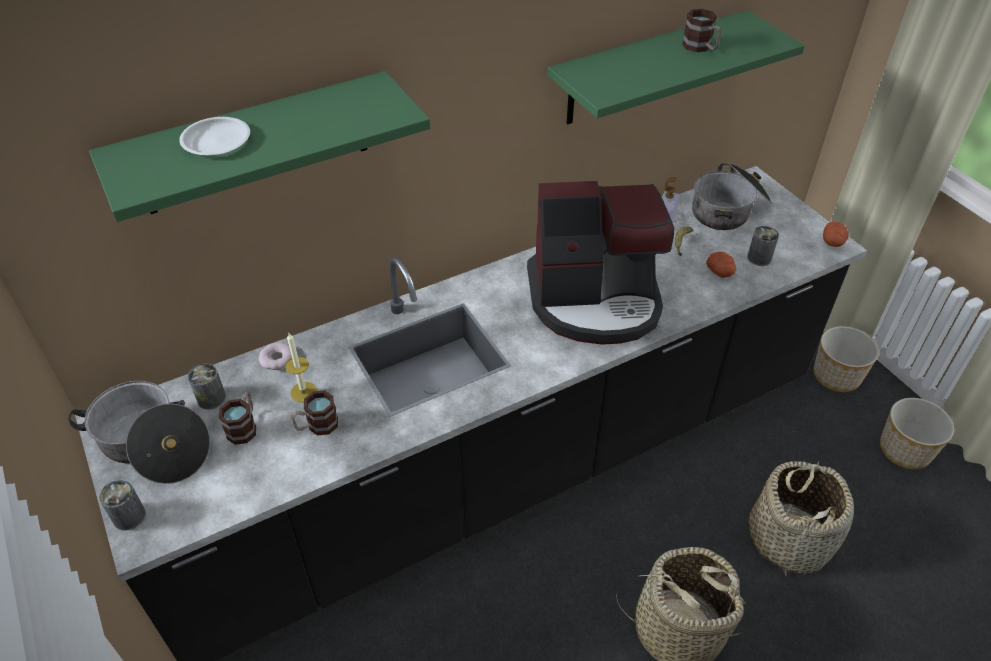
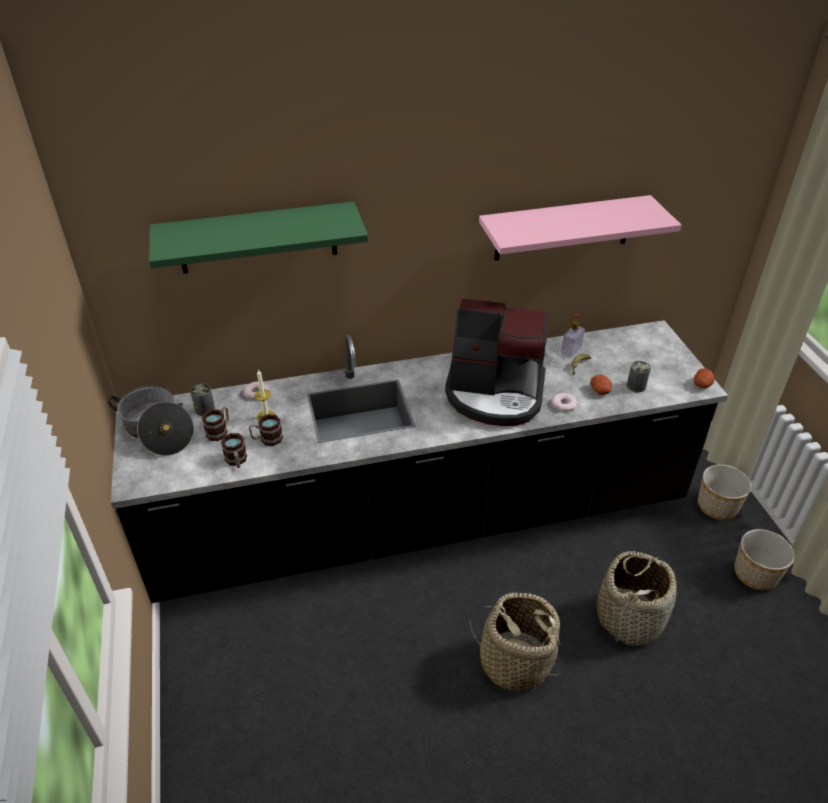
camera: 15 degrees right, 5 degrees down
can [99,480,146,531] -> none
white plate [179,117,250,156] -> none
green shelf [547,10,805,124] -> pink shelf [479,195,681,261]
mug [682,9,722,53] -> mug moved to [221,433,247,468]
cooking pot [692,163,772,230] -> none
none -> donut [551,393,577,411]

